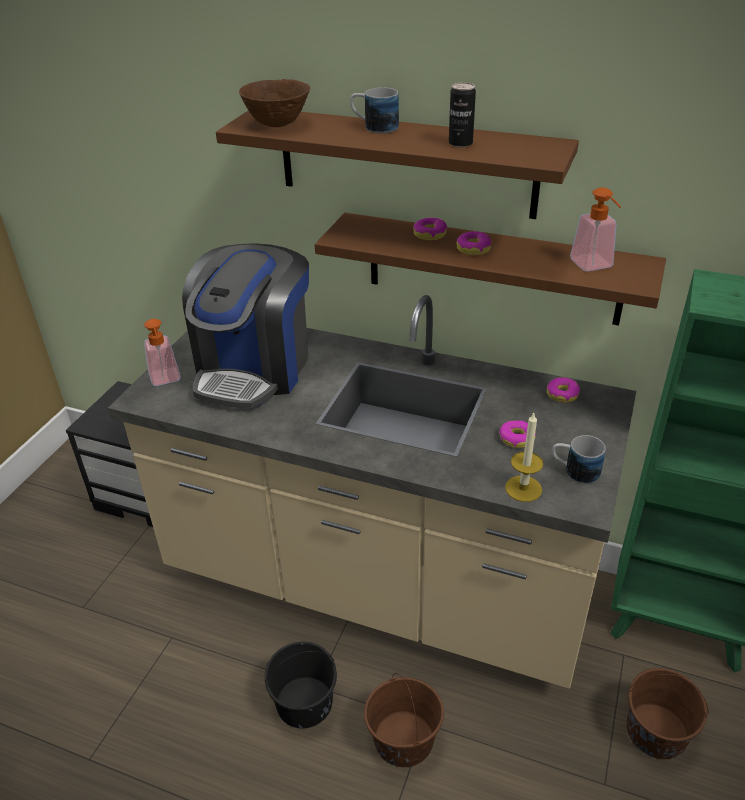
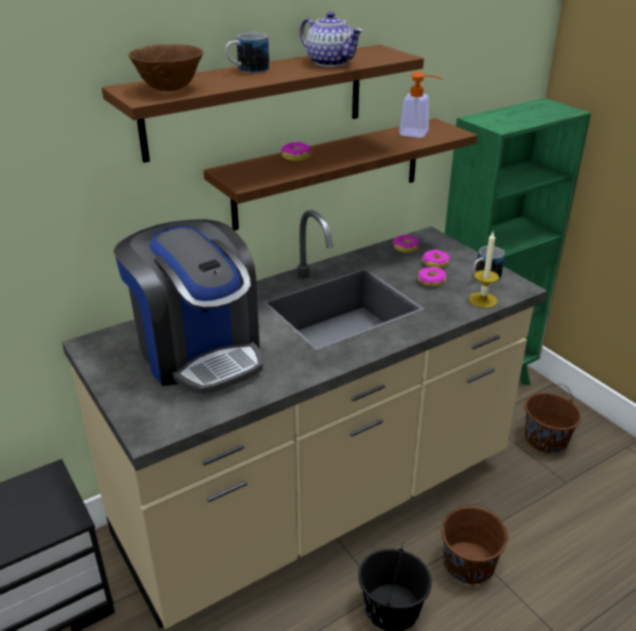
camera: 55 degrees left, 5 degrees down
soap dispenser [144,319,181,386] -> none
can [449,82,476,147] -> teapot [300,12,363,67]
donut [457,231,492,255] -> donut moved to [422,250,450,268]

